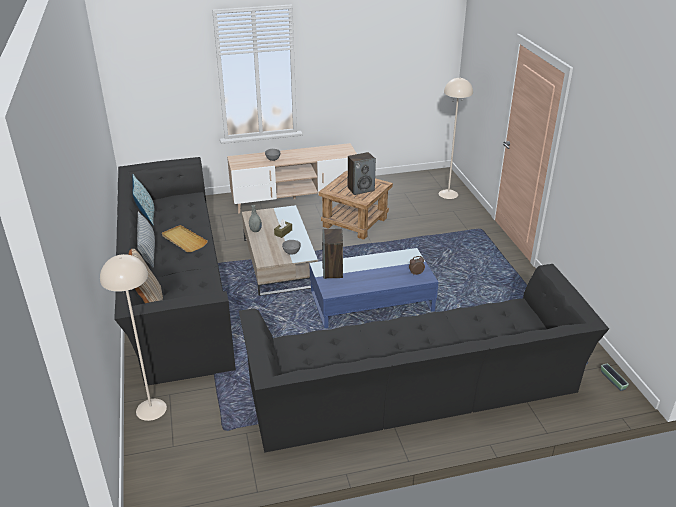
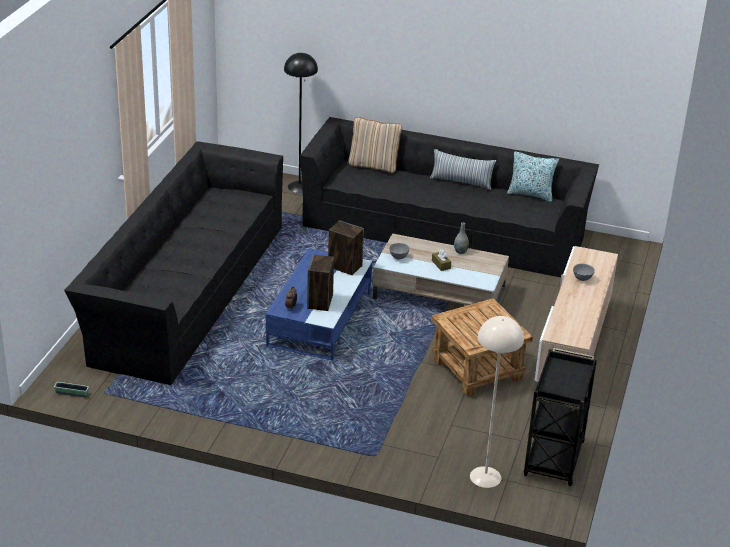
camera: 120 degrees right, 0 degrees up
beige floor lamp [100,254,167,421] -> black floor lamp [284,53,318,193]
beige tray [162,225,208,252] -> none
speaker [348,152,376,195] -> speaker moved to [307,254,334,311]
none -> black cart [524,348,597,486]

